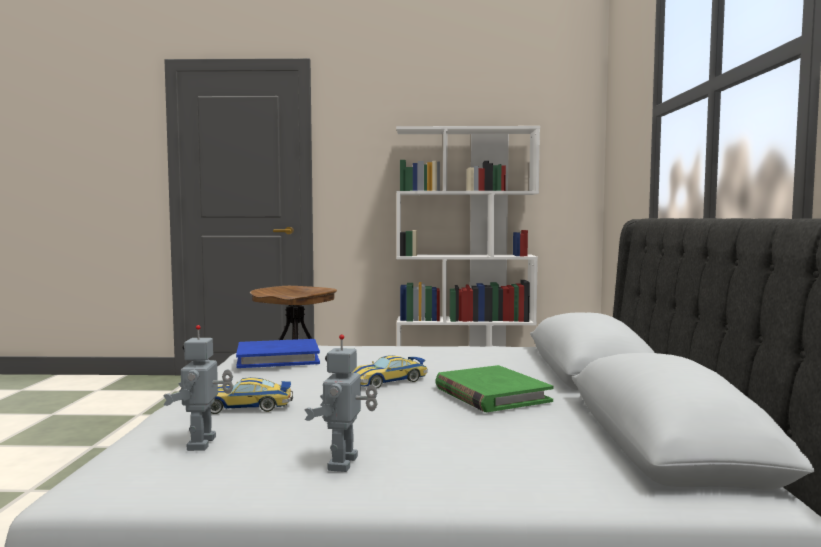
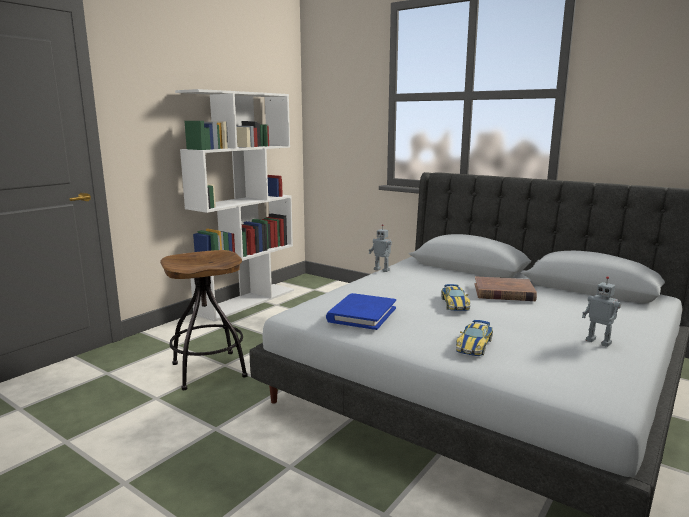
camera: 55 degrees left, 10 degrees up
toy robot [163,325,233,451] -> toy robot moved to [369,224,392,272]
green book [435,365,553,412] -> brown book [475,277,537,301]

